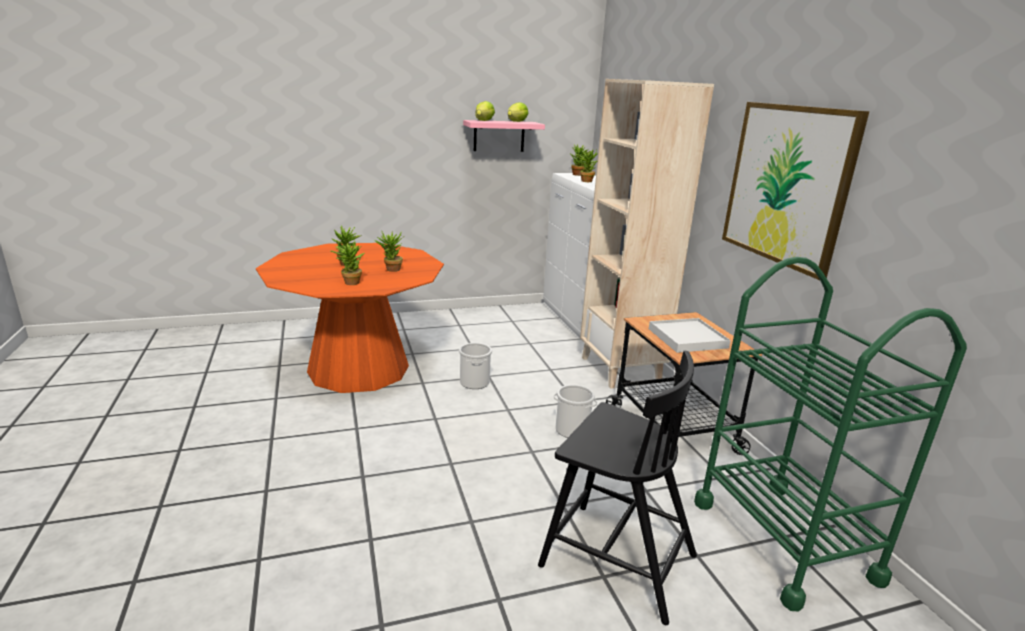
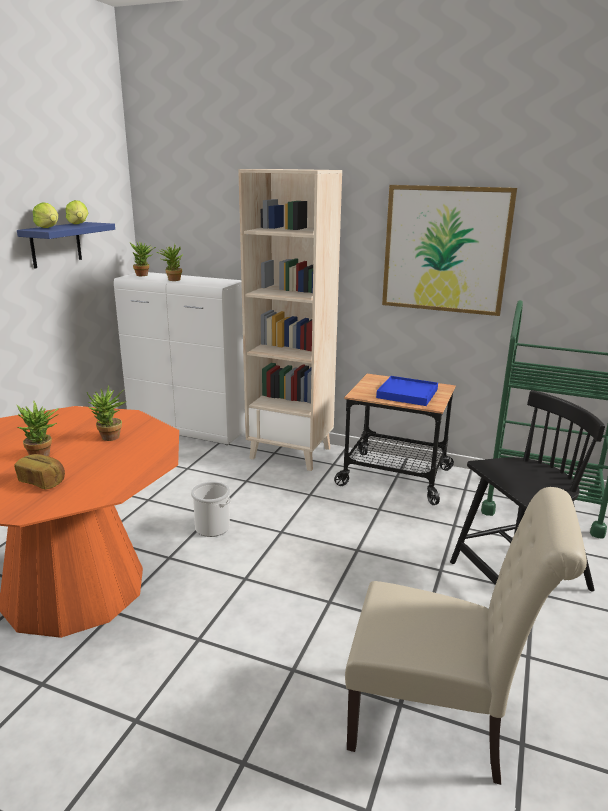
camera: 50 degrees left, 0 degrees up
potted plant [330,240,364,285] -> none
pink shelf [463,120,545,152] -> blue shelf [17,222,115,269]
bucket [554,385,597,438] -> none
white tray [649,318,731,353] -> blue tray [376,376,438,406]
none -> bread [14,454,65,489]
none -> beige chair [345,487,587,785]

